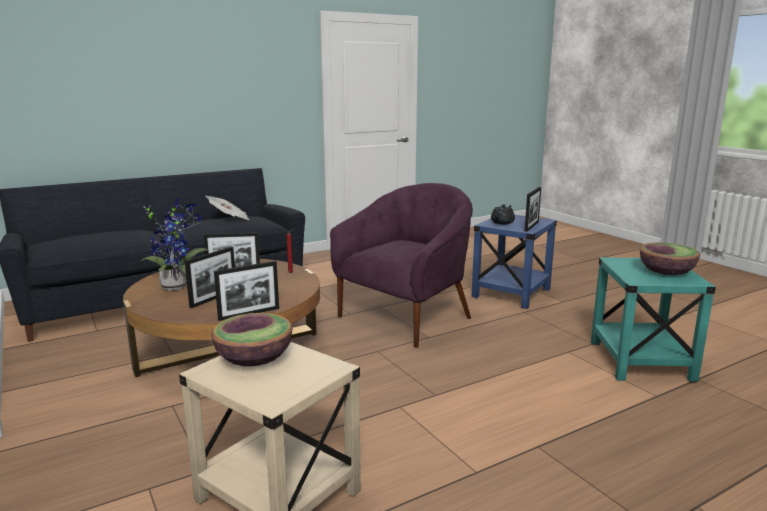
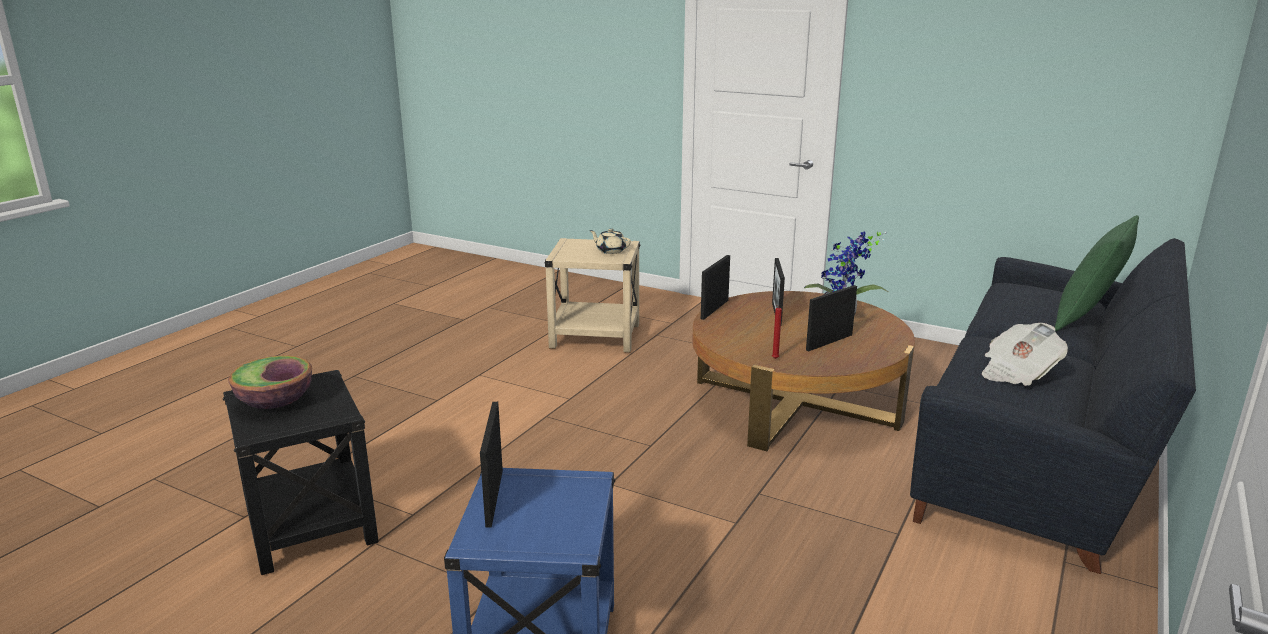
camera: 150 degrees right, 5 degrees up
bowl [211,313,293,366] -> beige teapot [589,229,631,254]
purple armchair [330,183,473,348] -> none
black teapot [491,204,515,224] -> none
turquoise side table [591,257,716,382] -> black side table [223,370,379,575]
none -> green pillow [1055,215,1139,331]

